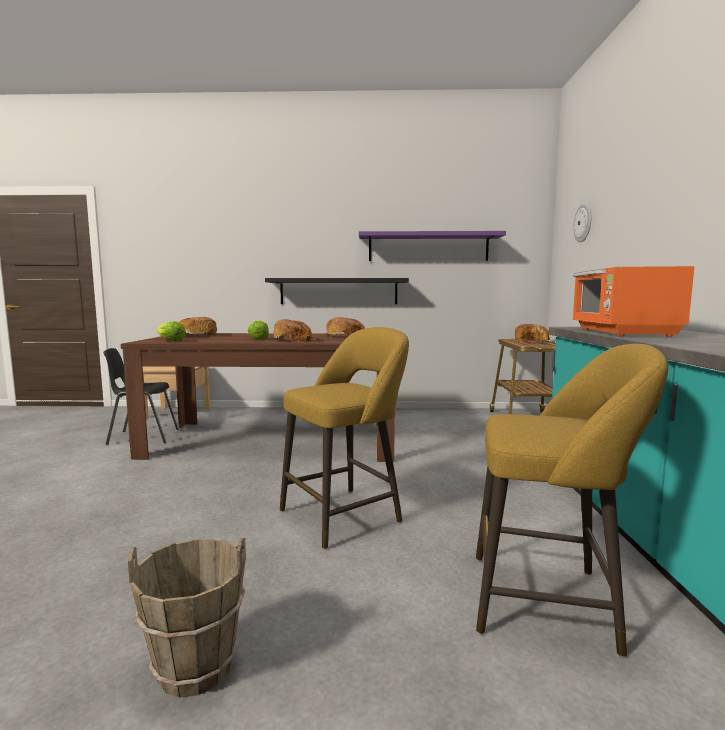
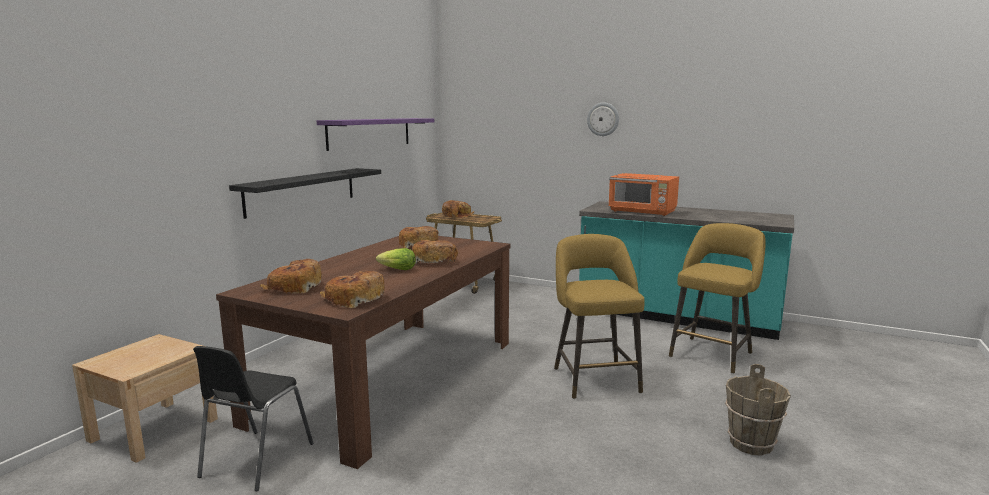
camera: 65 degrees left, 5 degrees up
lettuce [157,321,186,341] -> bread [320,271,385,308]
wall clock [573,203,591,243] -> wall clock moved to [587,102,619,136]

